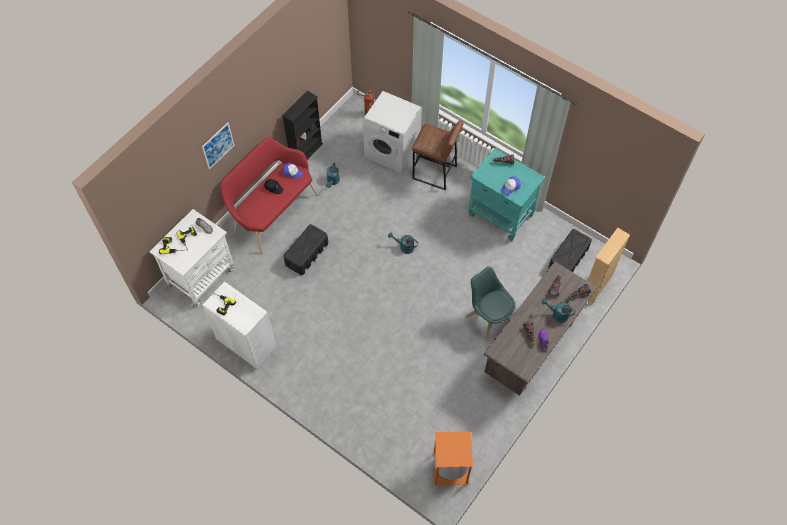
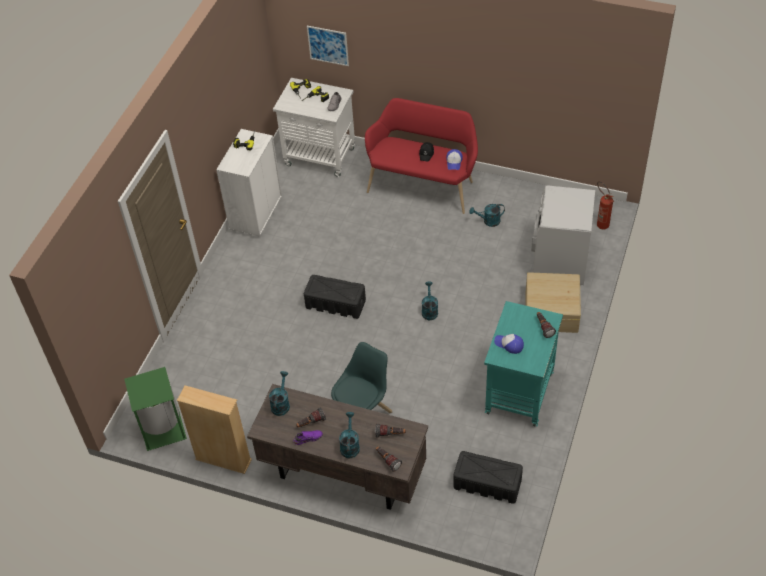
camera: 75 degrees right, 10 degrees down
picture [202,122,235,170] -> picture moved to [307,26,349,66]
black bookcase [282,91,323,160] -> none
black storage box [283,224,328,275] -> black storage box moved to [304,275,366,319]
brown stool [412,120,464,190] -> beige storage box [525,272,581,333]
orange trash can [433,431,473,485] -> green trash can [124,367,187,451]
beige bookcase [587,228,630,304] -> beige bookcase moved to [177,385,252,474]
none -> turquoise watering can [269,371,290,416]

